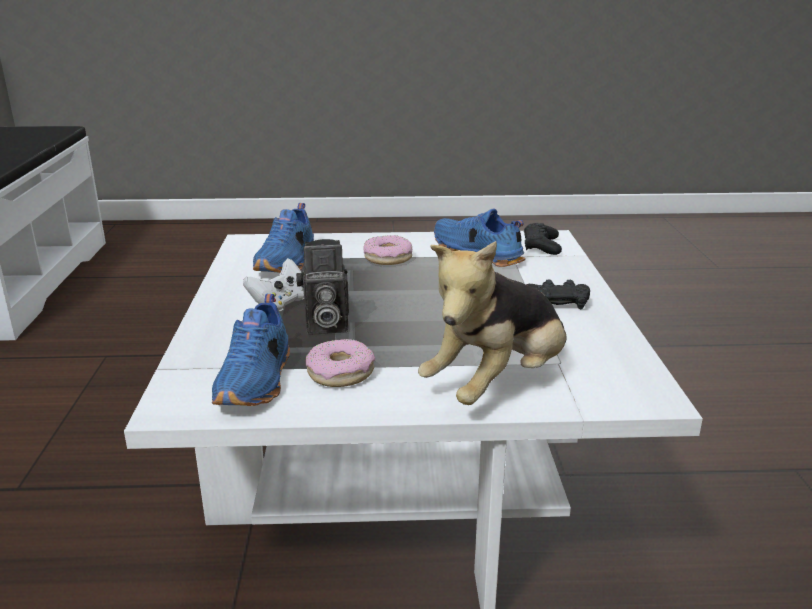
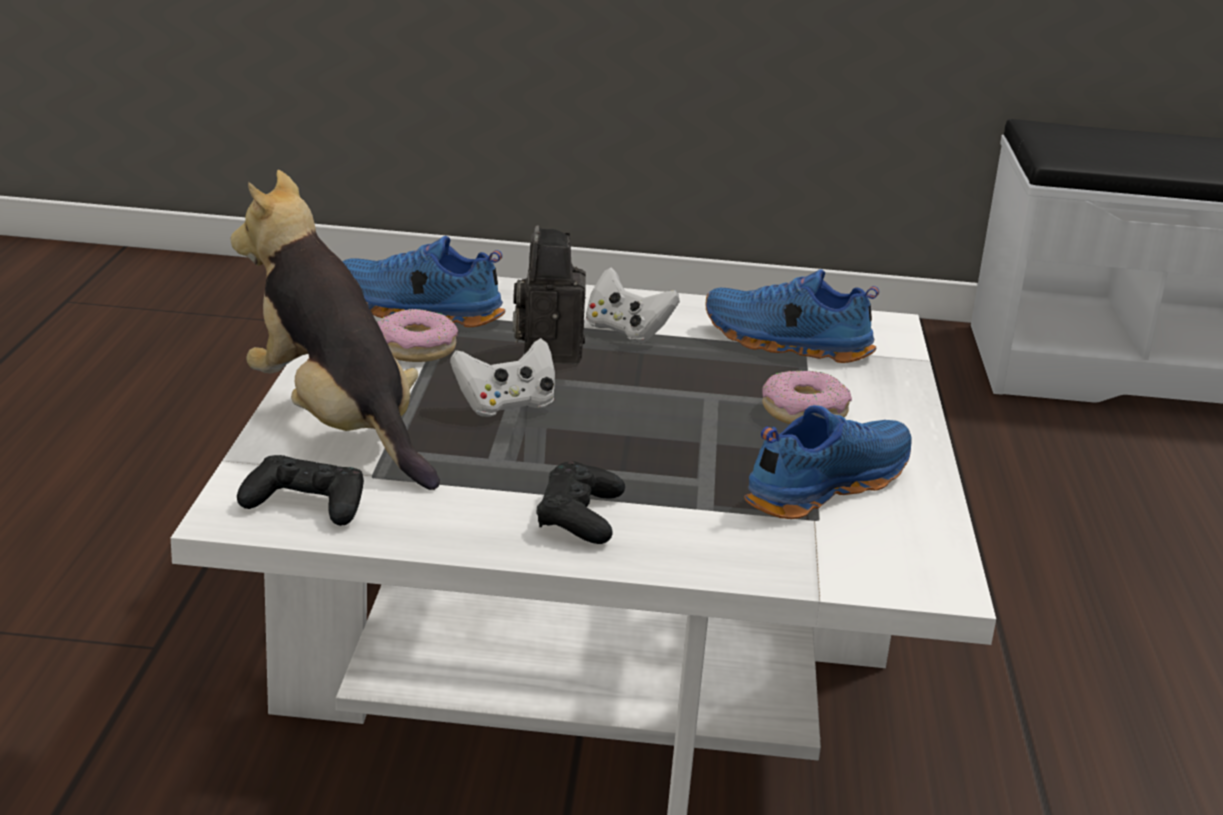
camera: 95 degrees right, 0 degrees up
black game controller [524,223,562,255] -> black game controller moved to [237,455,364,526]
none -> white game controller [450,338,555,417]

